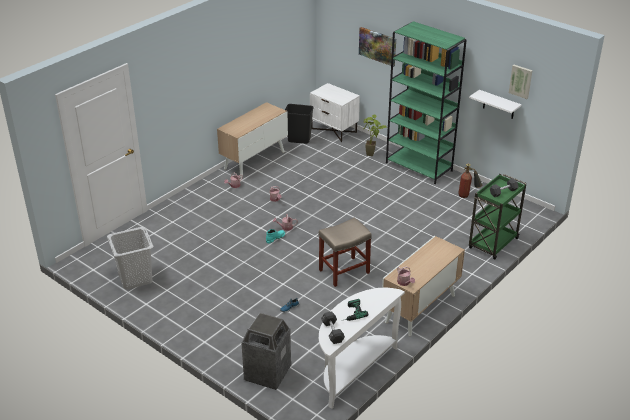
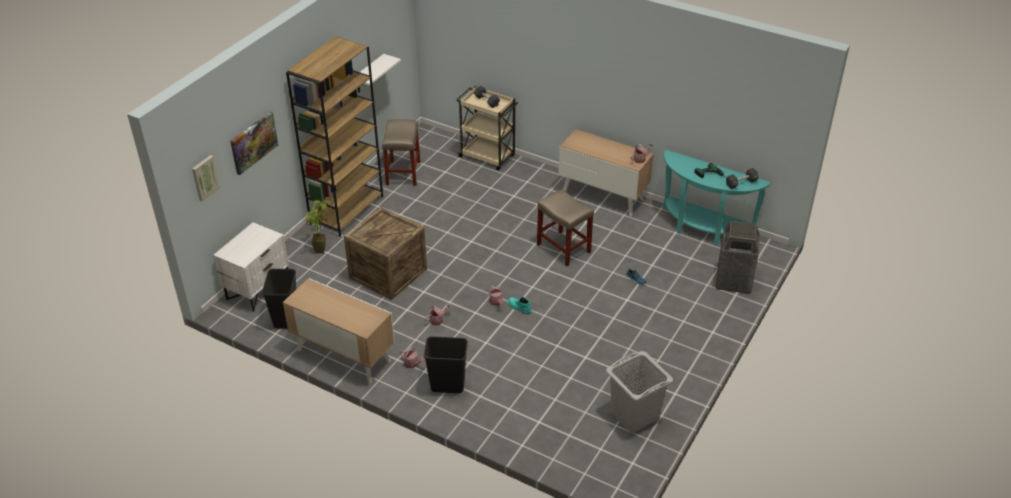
camera: 100 degrees left, 5 degrees up
white console table [319,288,405,409] -> turquoise console table [662,150,770,246]
green bookcase [386,21,467,184] -> brown bookcase [286,37,383,236]
fire extinguisher [459,163,482,198] -> beige stool [382,119,420,186]
green cart [469,174,526,259] -> beige cart [456,86,518,171]
picture [509,65,533,99] -> picture moved to [192,155,220,202]
none -> crate [344,207,427,300]
none -> black trash can [424,336,468,393]

